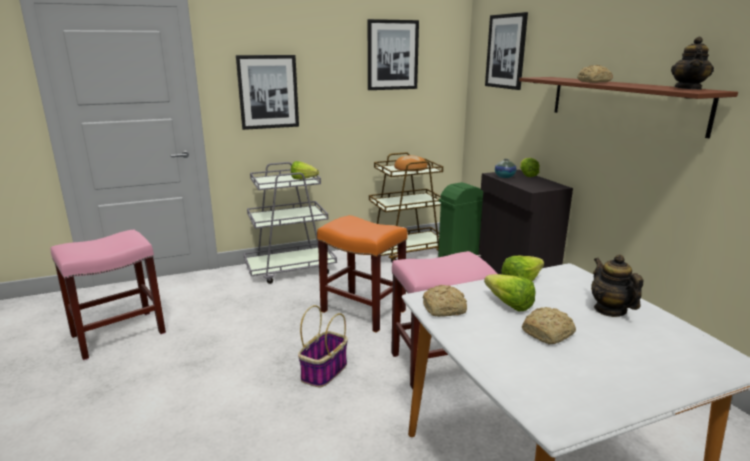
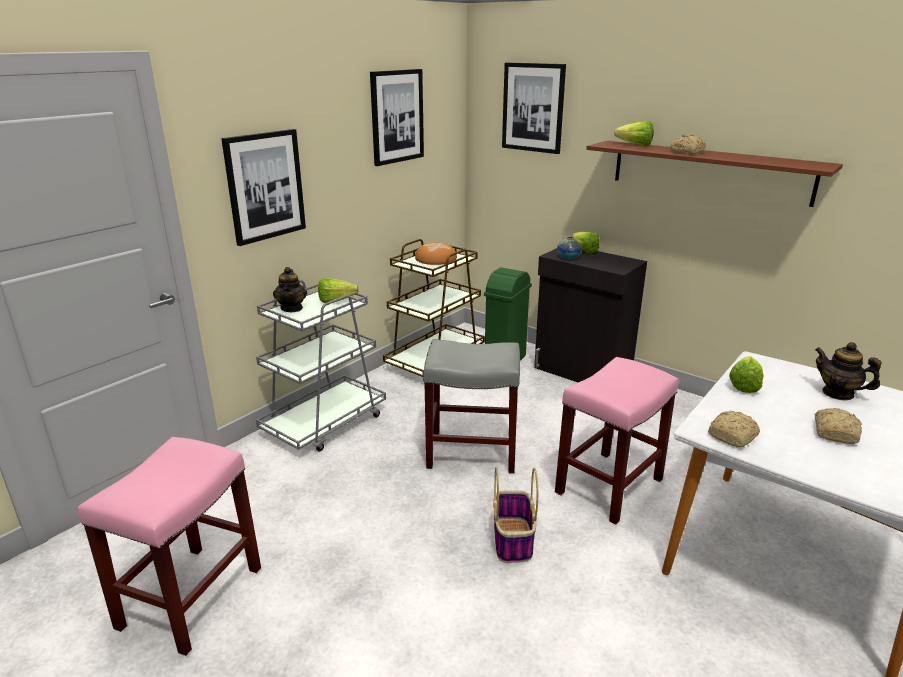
camera: 30 degrees left, 5 degrees up
orange stool [317,215,407,333] -> grey stool [423,339,520,474]
lettuce [484,274,536,311] -> lettuce moved to [614,121,654,146]
teapot [671,37,714,90] -> teapot moved to [273,267,307,312]

